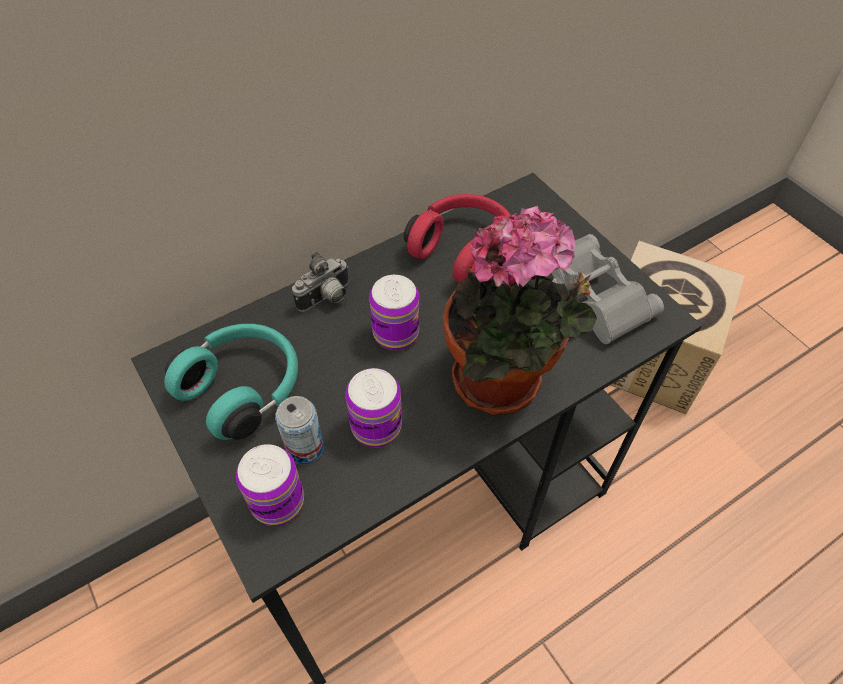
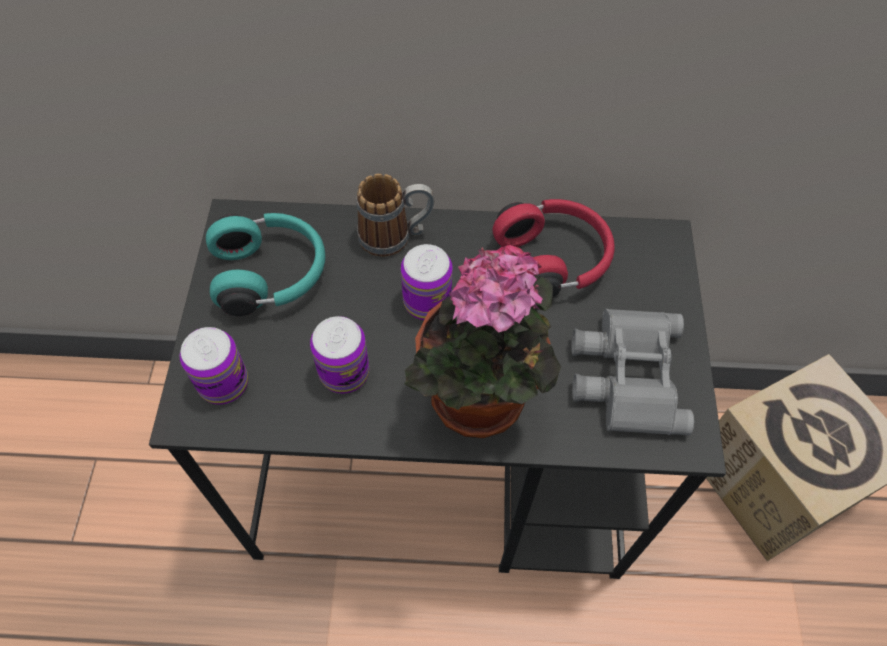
camera: 35 degrees right, 5 degrees up
can [275,396,324,464] -> none
camera [292,251,349,312] -> mug [357,173,434,257]

